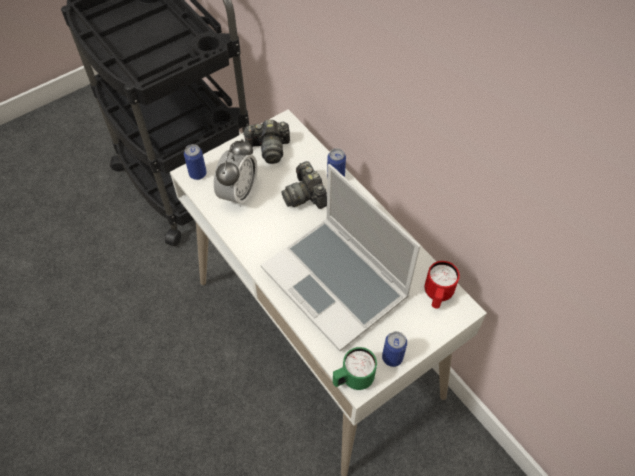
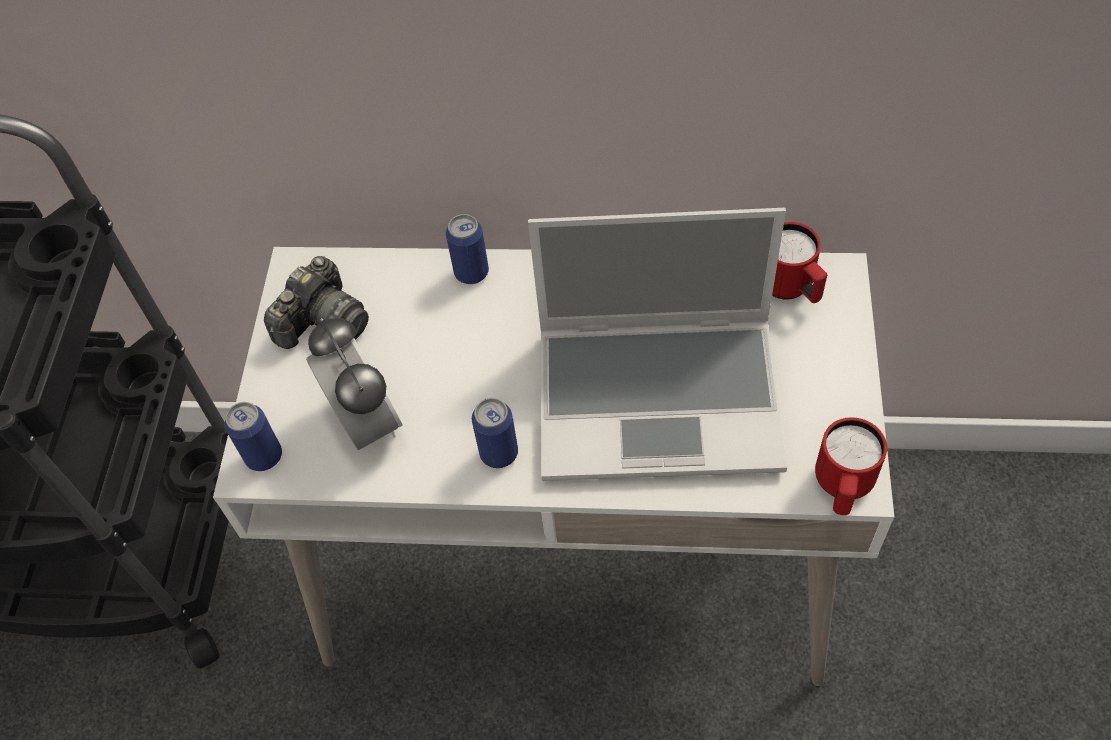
camera: 45 degrees left, 0 degrees up
camera [281,161,327,209] -> none
green mug [333,347,377,390] -> red mug [815,417,887,515]
can [382,331,407,367] -> can moved to [472,398,518,468]

